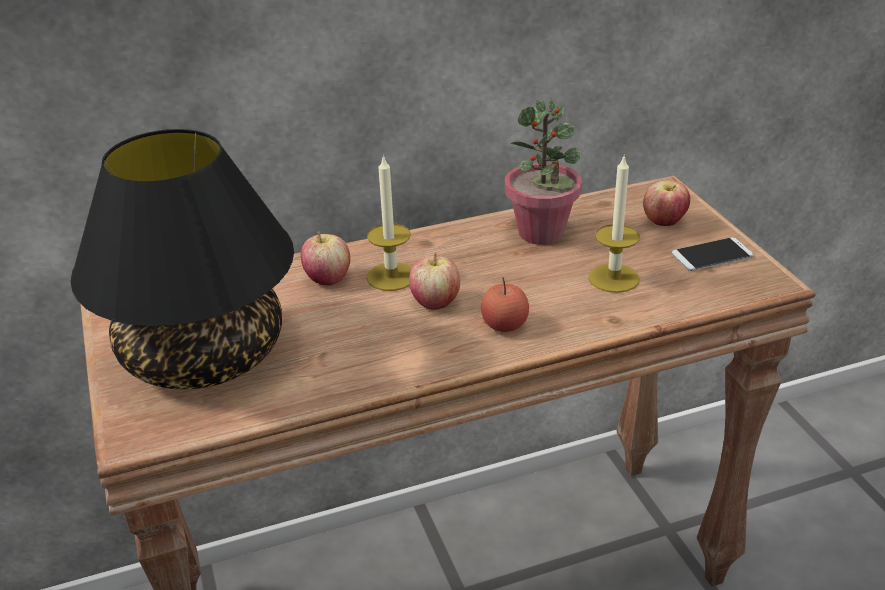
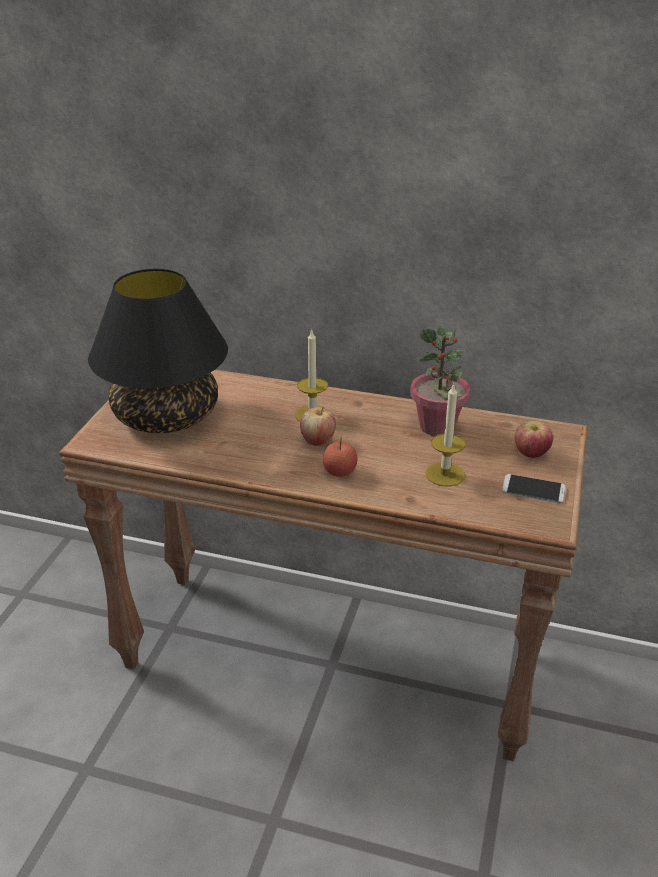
camera: 35 degrees right, 0 degrees up
apple [301,232,350,285] -> none

